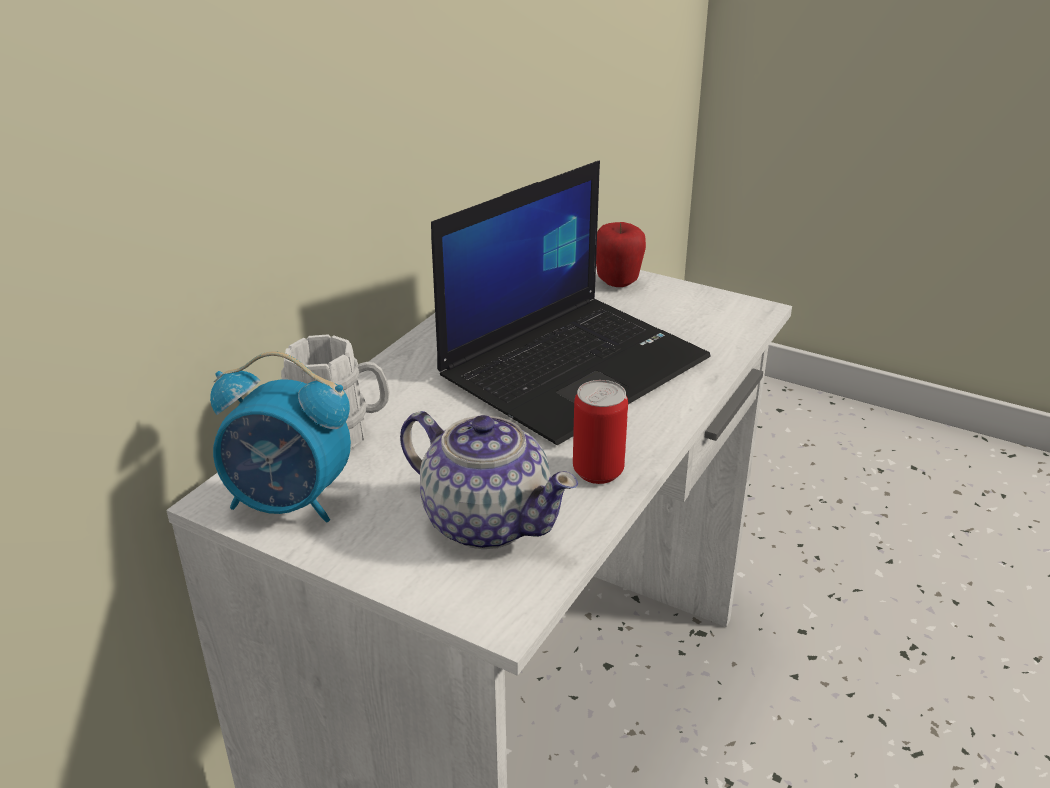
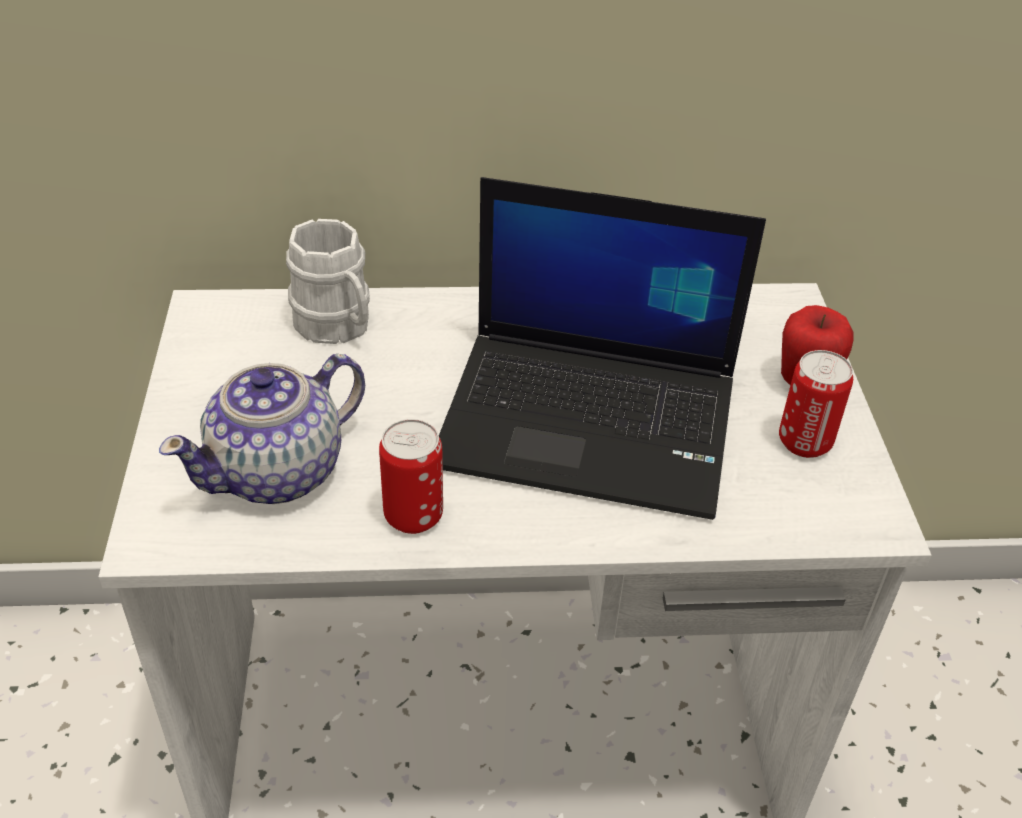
camera: 55 degrees right, 10 degrees up
alarm clock [210,351,351,523] -> none
teapot [400,411,578,549] -> teapot turned 45 degrees clockwise [159,354,365,504]
none -> can [779,350,853,458]

